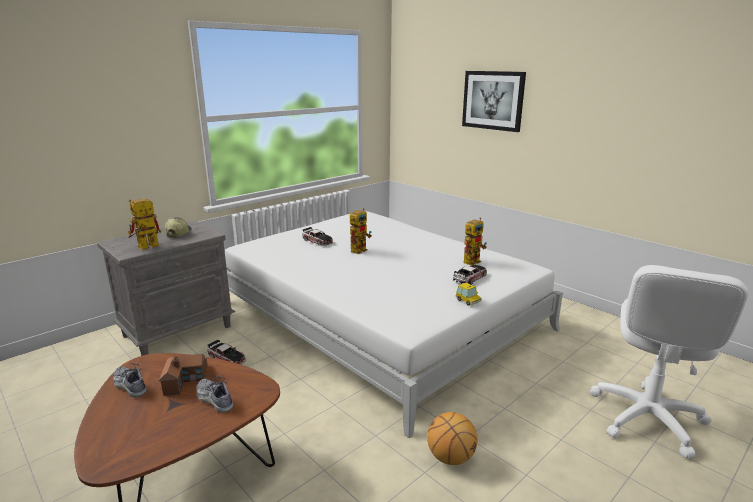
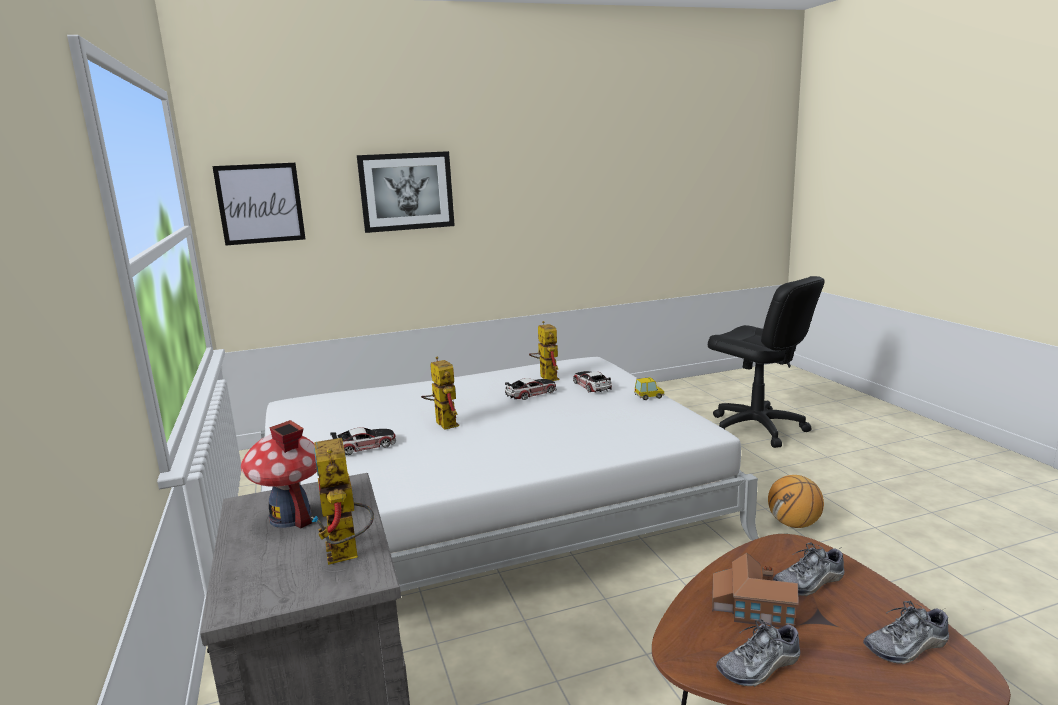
camera: 65 degrees left, 5 degrees down
cap [164,217,192,237] -> toy house [241,420,317,529]
toy car [207,339,246,365] -> toy car moved to [505,378,557,400]
white office chair [589,265,749,459] -> black office chair [708,276,825,448]
none -> picture [212,163,305,246]
none -> shoe [863,601,949,664]

